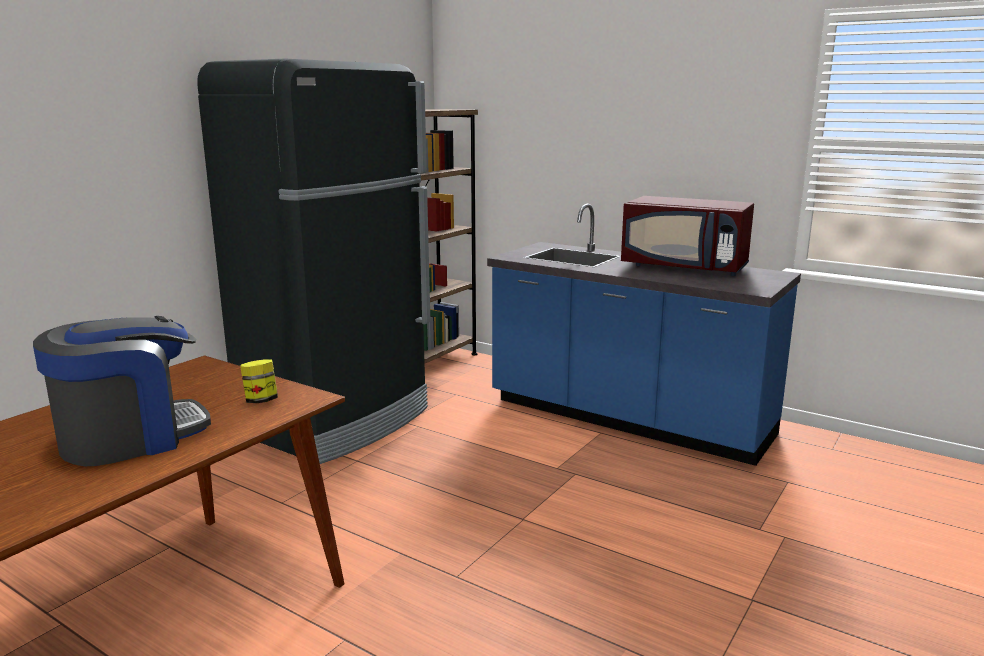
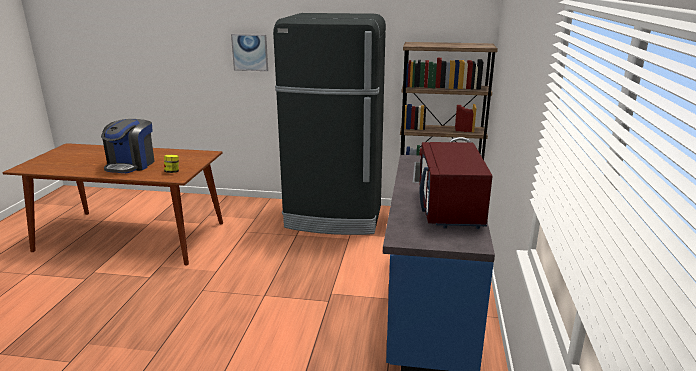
camera: 65 degrees right, 5 degrees up
coffee machine [33,316,211,466] -> coffee machine turned 75 degrees clockwise [101,119,154,173]
none -> picture [231,34,268,71]

